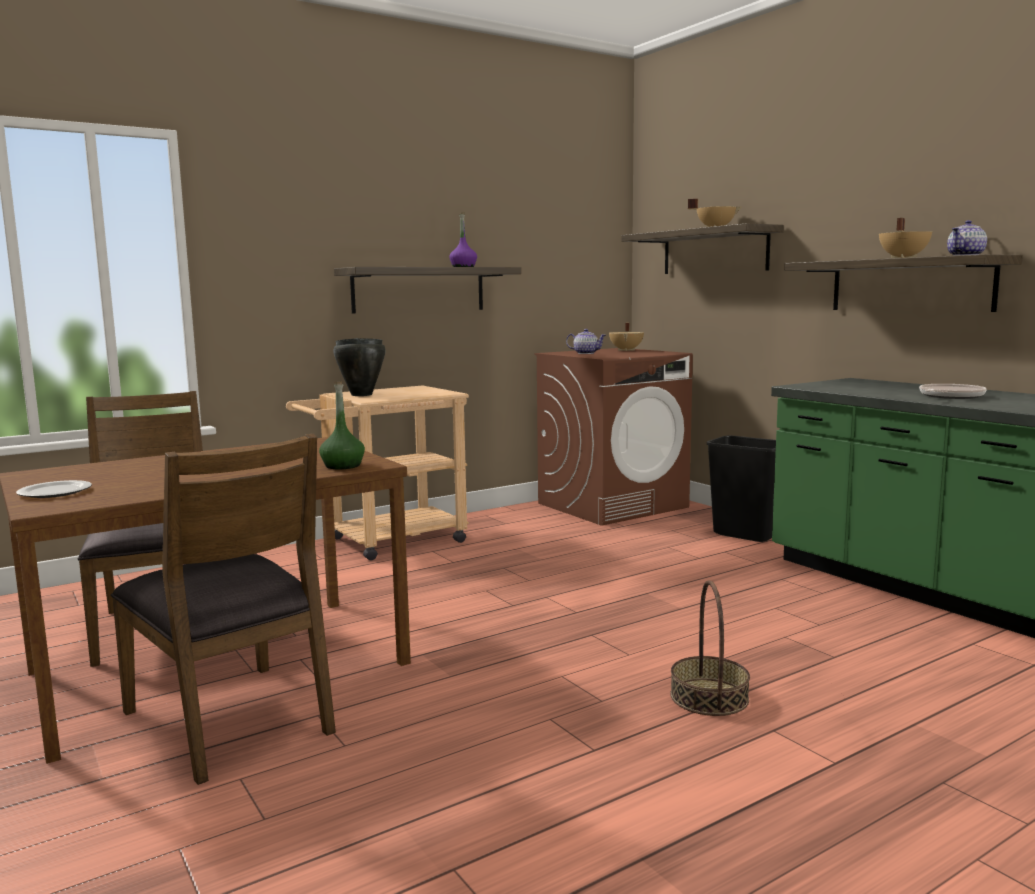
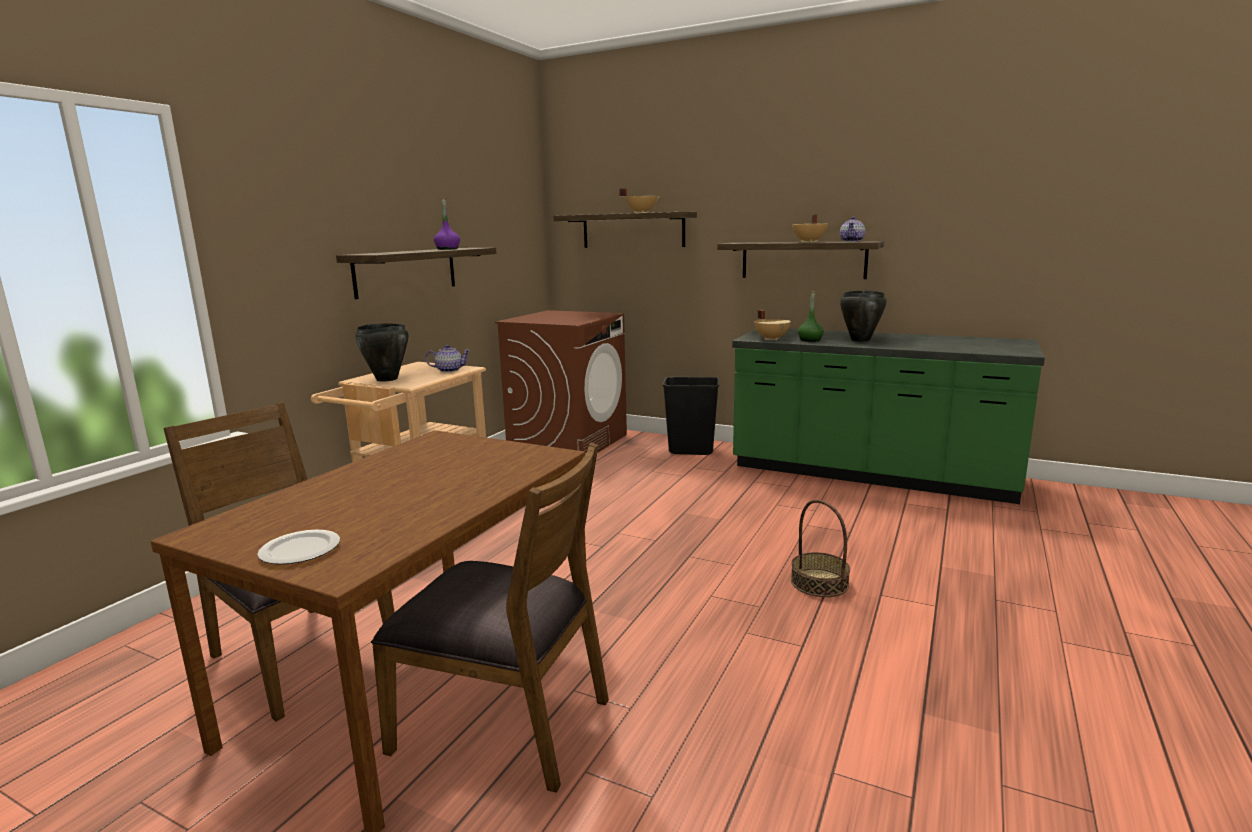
camera: 30 degrees left, 5 degrees up
green bottle [319,381,365,469] -> green bottle moved to [798,291,824,342]
teapot [566,329,606,354] -> teapot moved to [425,345,470,372]
beige cooking pot [609,323,644,351] -> beige cooking pot moved to [755,310,791,340]
frying pan [919,384,987,399] -> black cooking pot [840,290,887,342]

